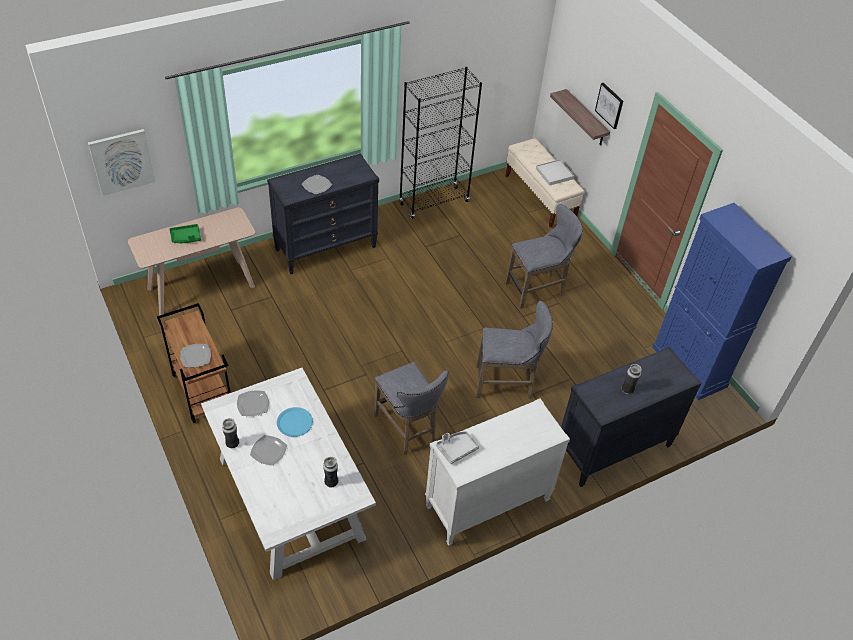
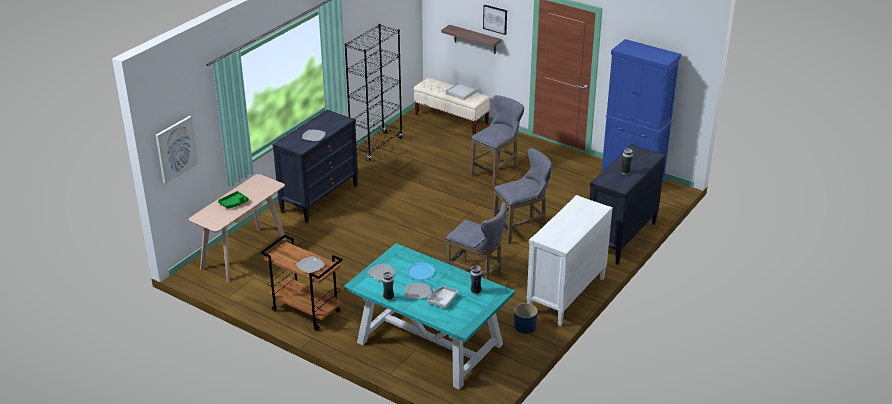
camera: 25 degrees left, 15 degrees down
white dining table [201,368,376,580] -> turquoise dining table [344,243,515,390]
grey tray [436,431,479,464] -> grey tray moved to [427,286,458,308]
none -> blue planter [514,303,538,334]

